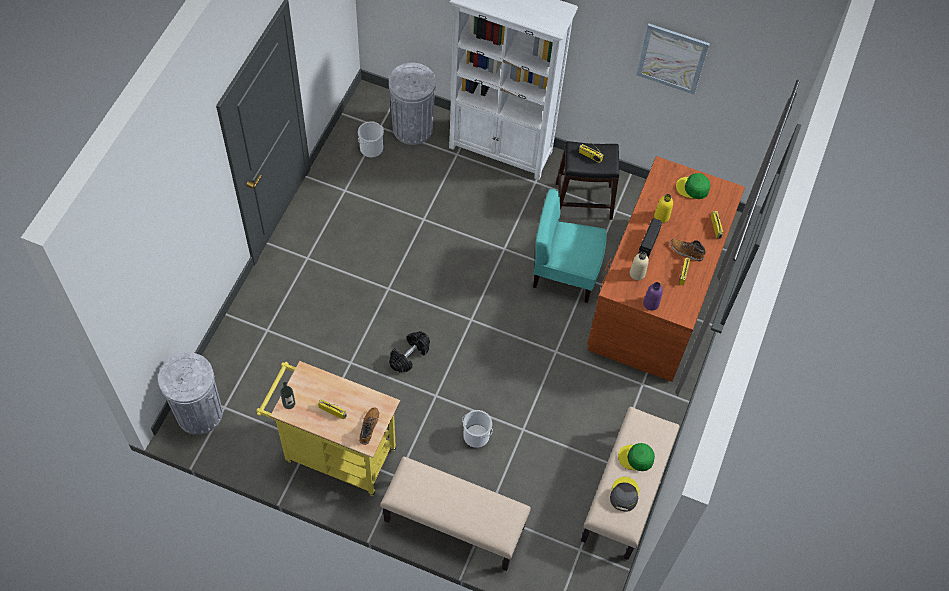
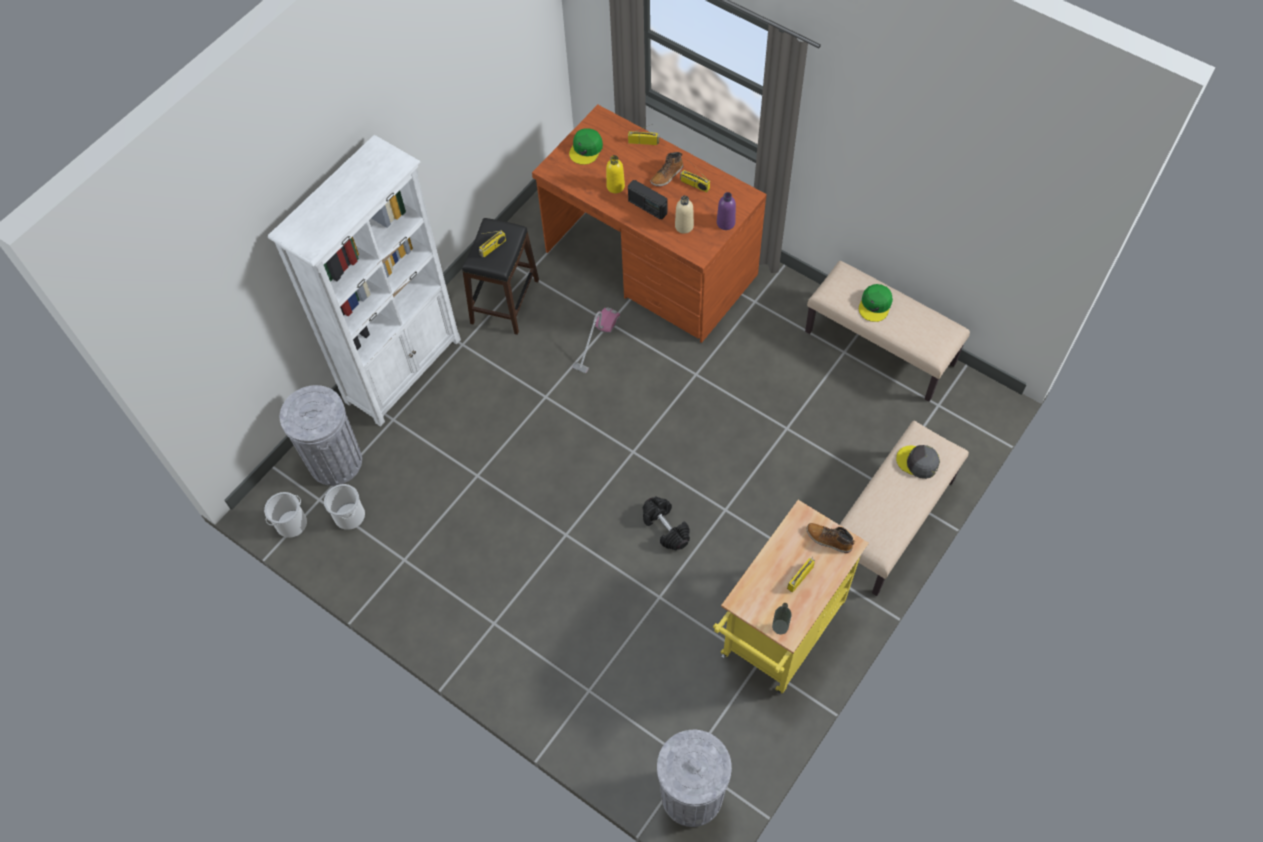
camera: 70 degrees left, 0 degrees up
bucket [462,410,493,448] -> bucket moved to [264,492,307,538]
turquoise chair [533,189,607,303] -> vacuum cleaner [572,308,620,374]
grey cap [610,477,639,512] -> grey cap moved to [896,445,940,479]
picture [636,24,710,95] -> none

